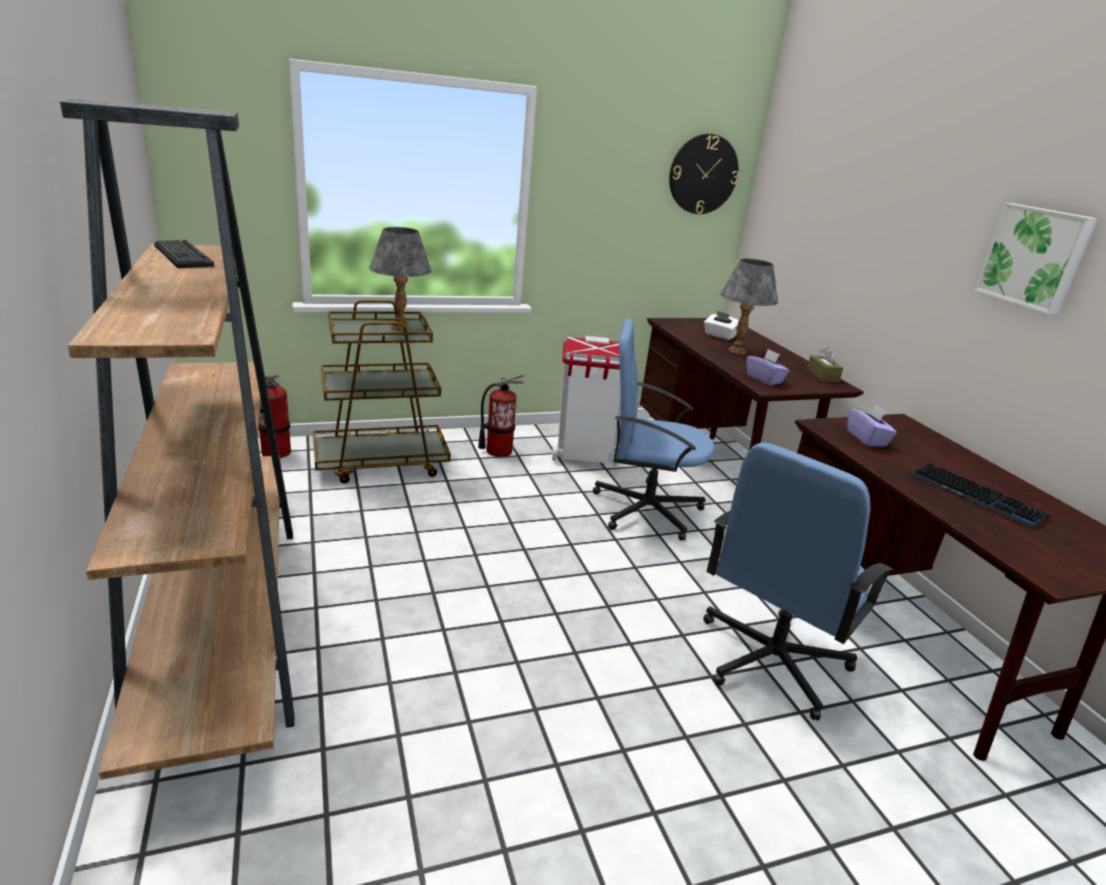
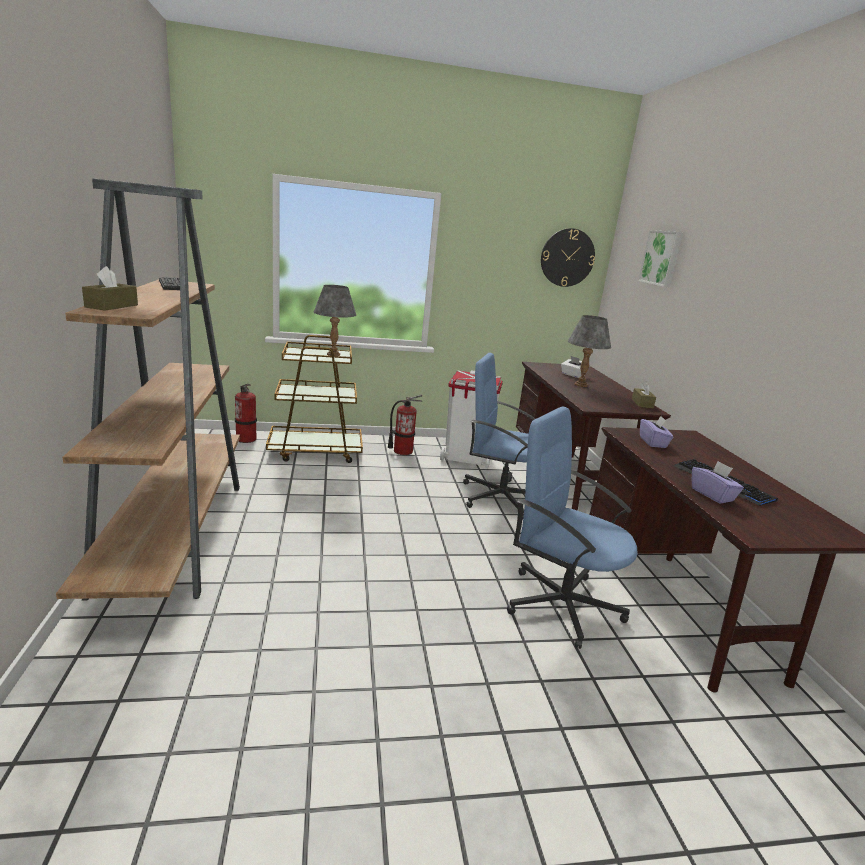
camera: 10 degrees right, 5 degrees down
blue office chair [703,443,894,721] -> blue office chair turned 75 degrees clockwise [507,406,638,649]
purple tissue box [747,349,790,386] -> purple tissue box moved to [692,461,744,503]
picture [974,203,1097,314] -> picture moved to [638,230,683,287]
none -> brown tissue box [82,266,138,311]

